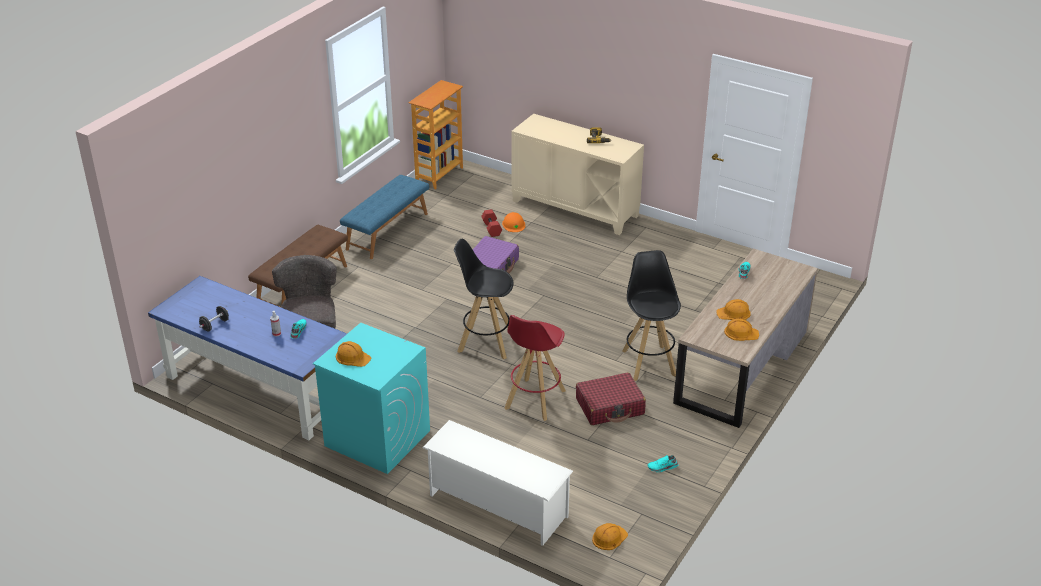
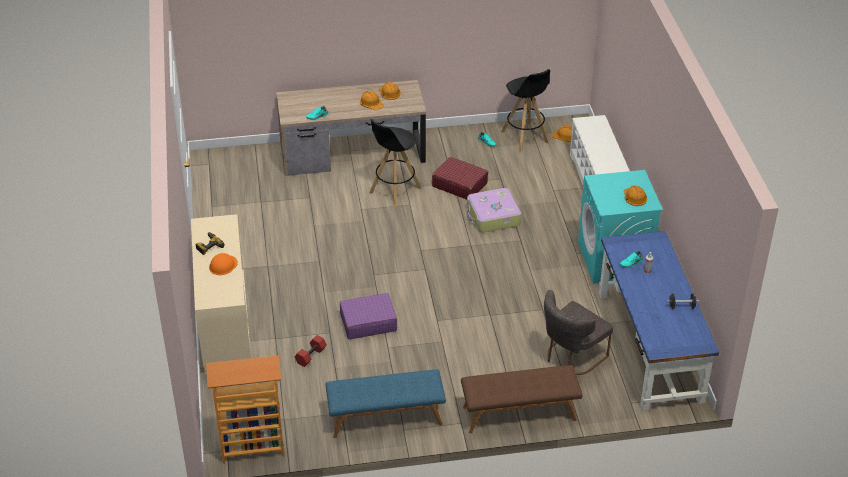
camera: 130 degrees left, 5 degrees up
black stool [454,239,514,359] -> black stool moved to [501,69,550,152]
orange hard hat [502,212,525,232] -> orange hard hat moved to [209,253,238,275]
red stool [505,315,566,421] -> suitcase [467,188,521,233]

